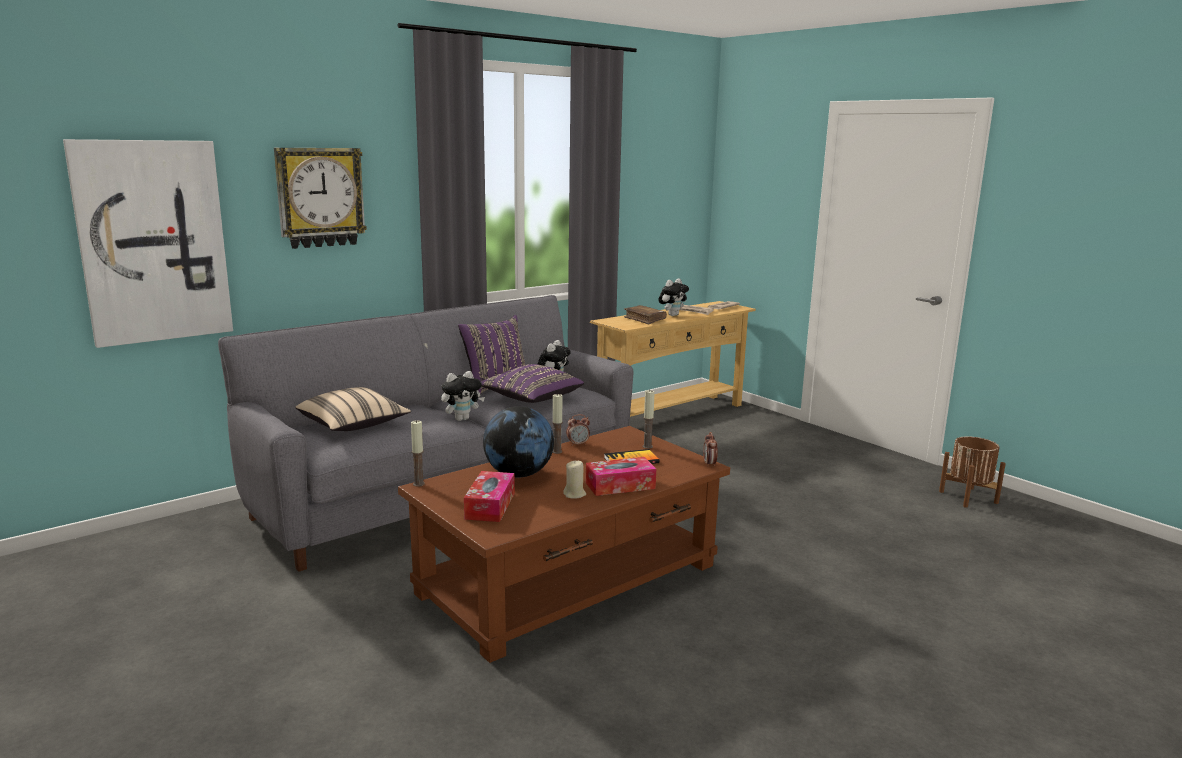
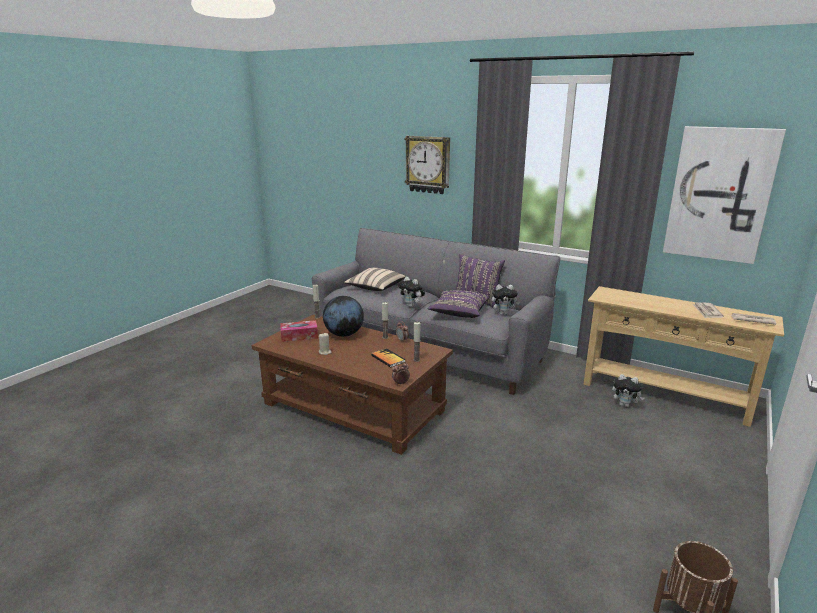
camera: 70 degrees right, 5 degrees up
picture [63,139,233,348] -> picture moved to [663,126,786,264]
tissue box [586,457,656,496] -> none
brown book [624,305,667,325] -> none
plush toy [659,279,689,316] -> plush toy moved to [612,374,644,407]

